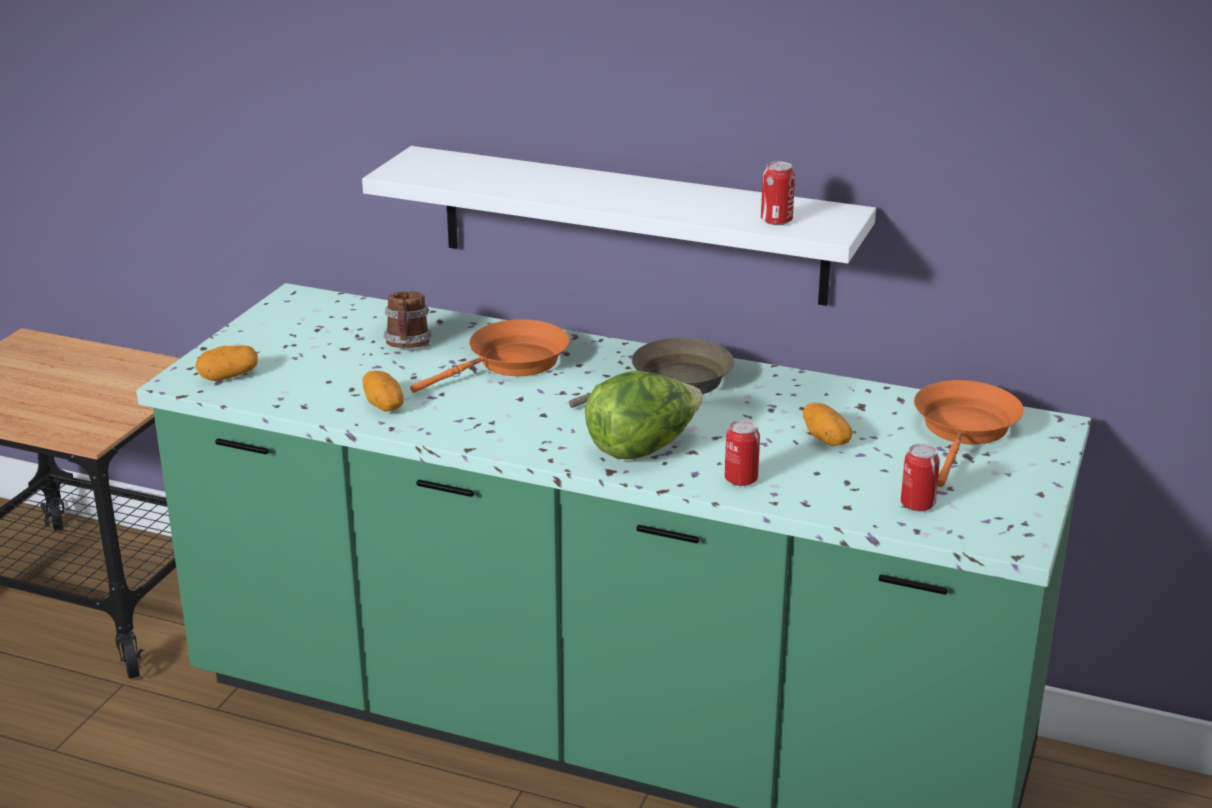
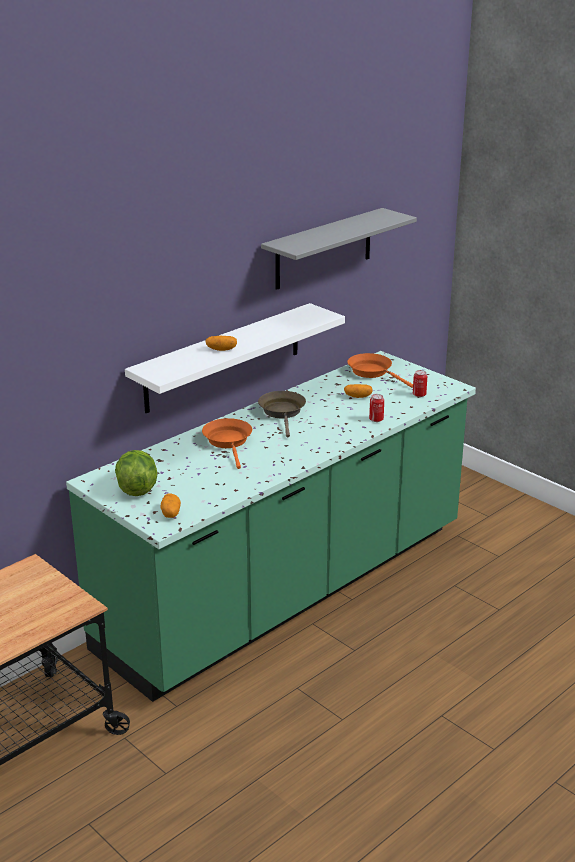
camera: 65 degrees left, 0 degrees up
potato [362,370,404,412] -> potato moved to [206,336,237,351]
mug [383,292,432,348] -> none
lettuce [585,371,703,459] -> lettuce moved to [115,450,158,496]
can [761,161,795,225] -> none
none -> grey shelf [261,208,417,290]

